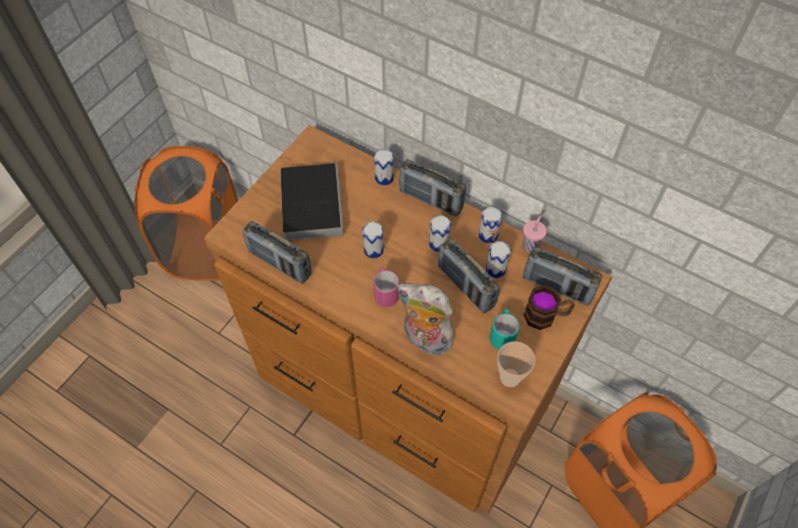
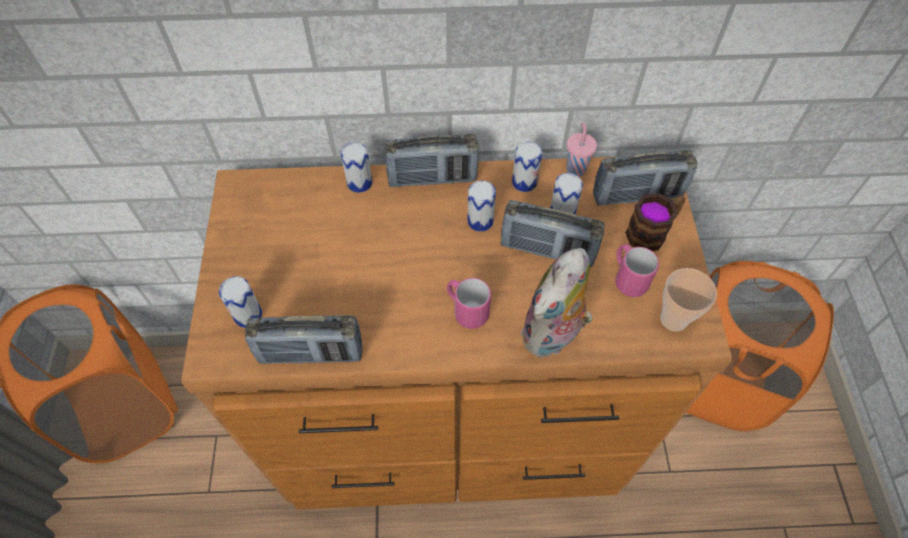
camera: 35 degrees left, 0 degrees up
book [280,161,344,241] -> none
can [362,222,384,258] -> can moved to [219,276,262,328]
plush toy [397,283,453,355] -> plush toy turned 45 degrees counterclockwise [521,248,592,358]
turquoise mug [490,309,519,350] -> pink mug [615,244,659,297]

